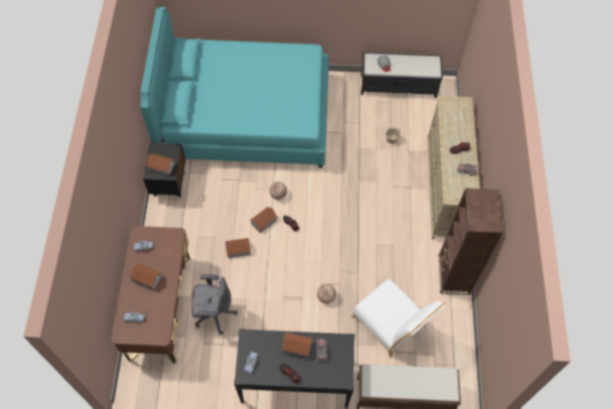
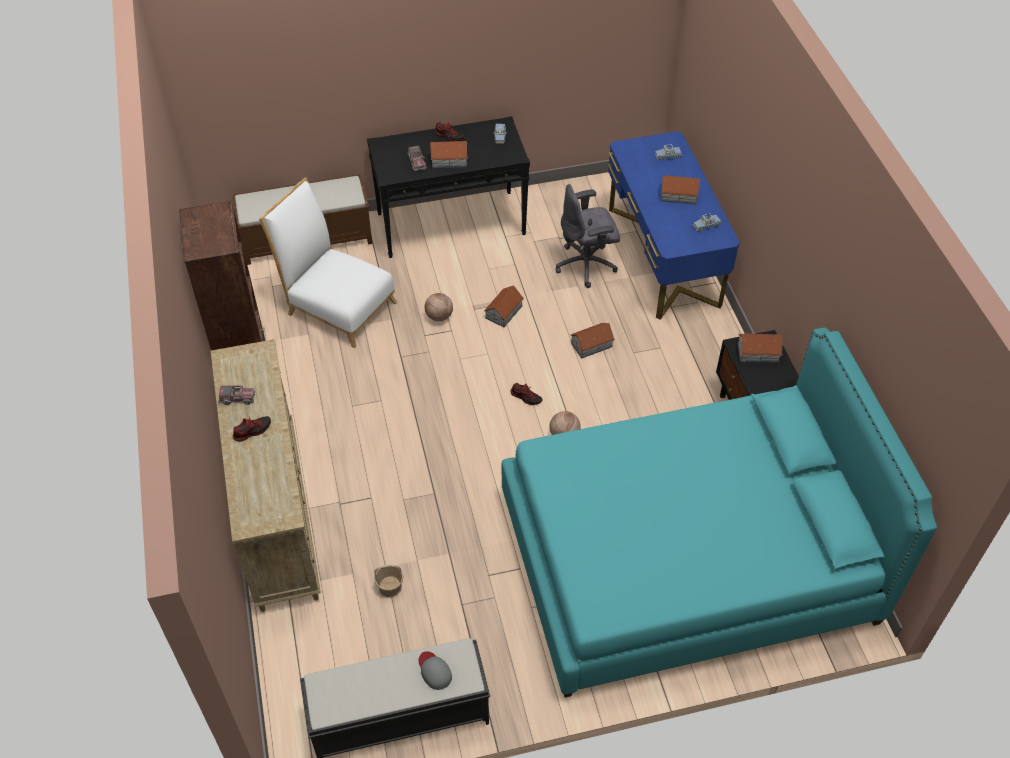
camera: 165 degrees right, 10 degrees down
brown desk [111,226,190,364] -> blue desk [608,131,740,320]
toy house [250,207,277,233] -> toy house moved to [484,285,524,327]

